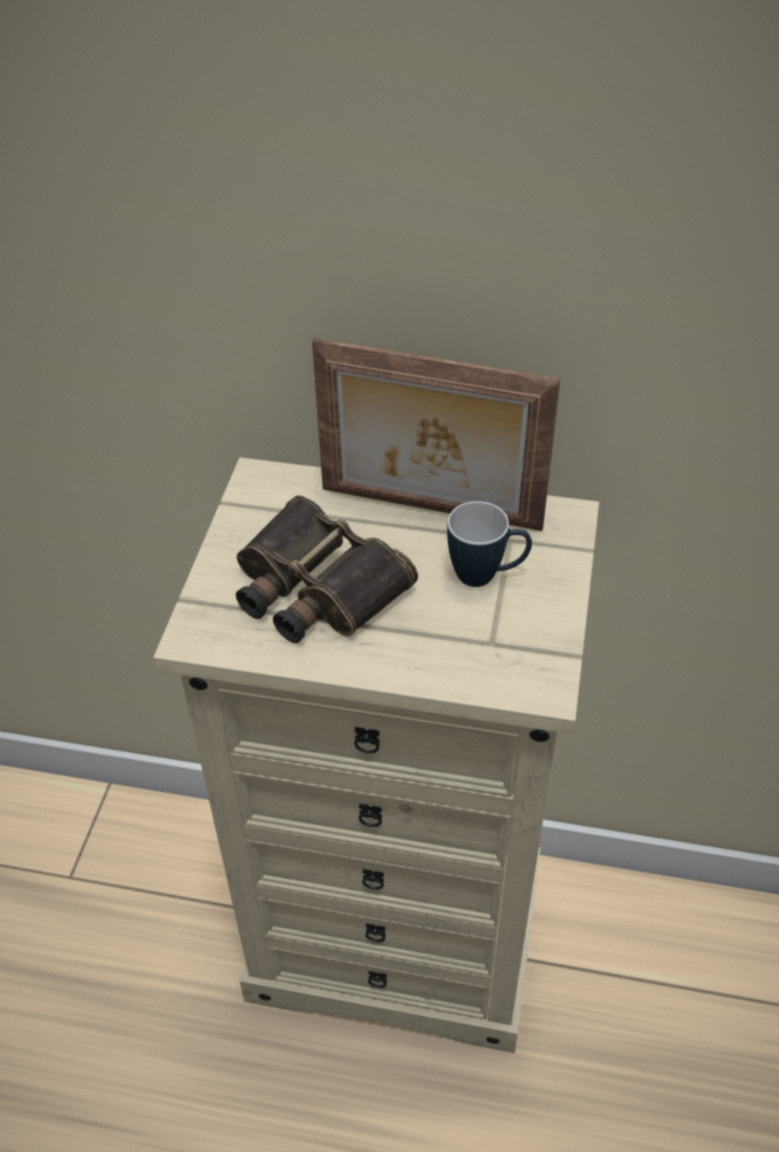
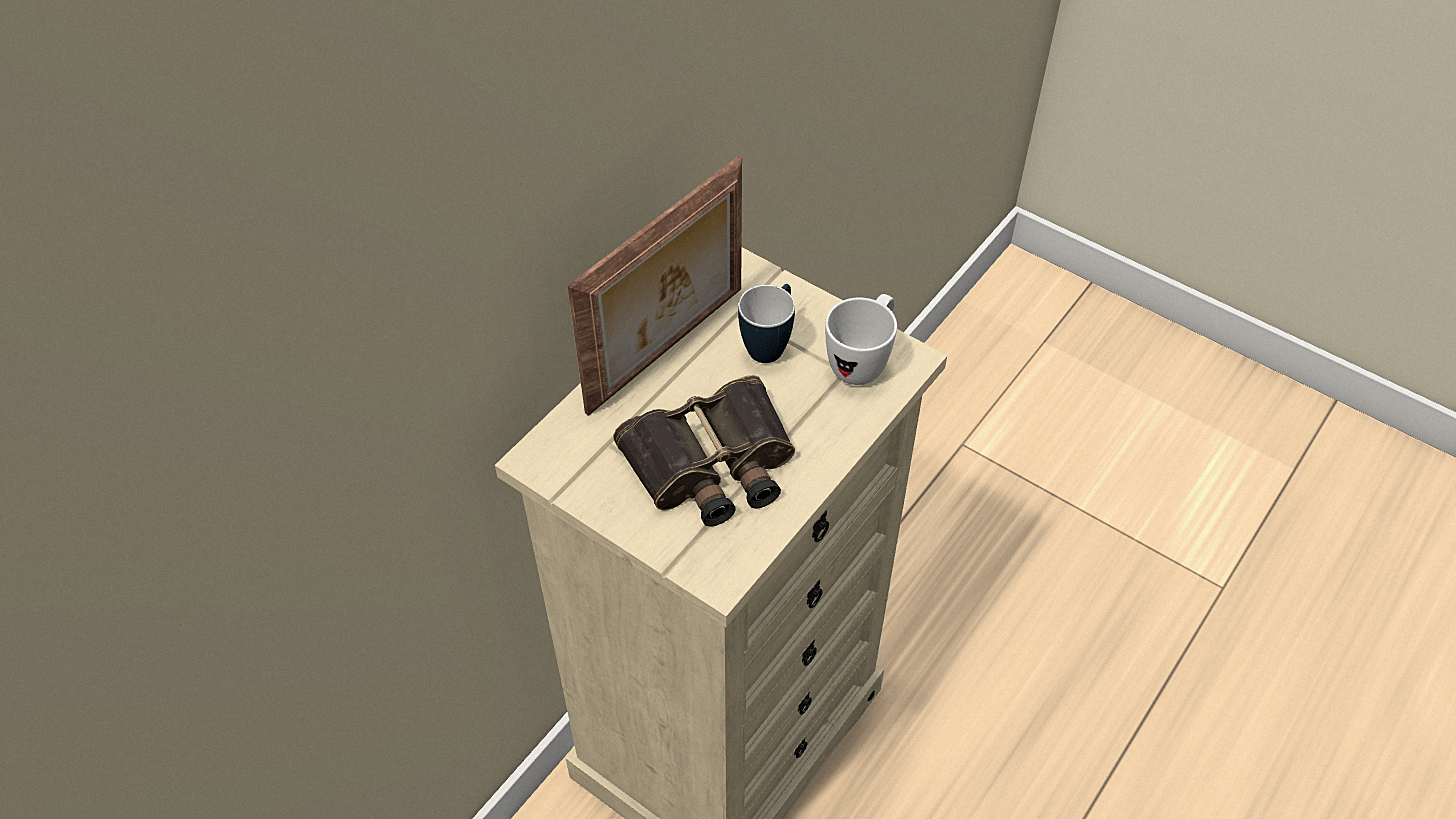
camera: 65 degrees left, 5 degrees up
none -> white mug [825,294,897,385]

